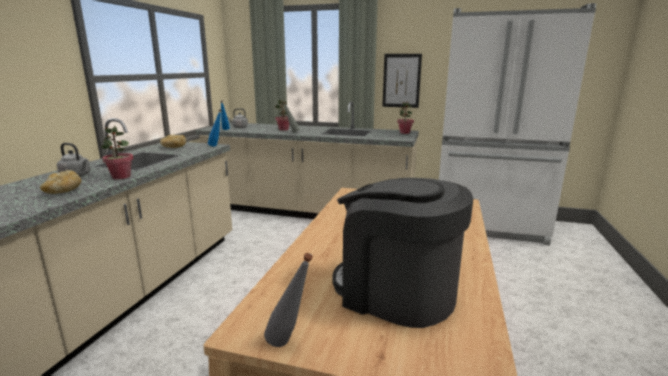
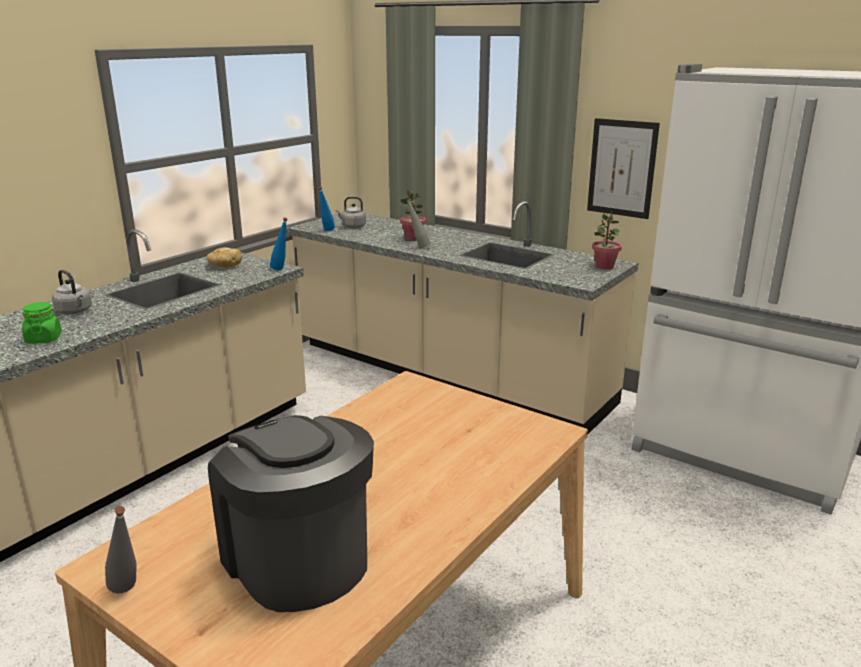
camera: 20 degrees right, 5 degrees up
bread [40,170,81,194] -> green jar [22,302,62,344]
potted plant [101,126,134,179] -> none

